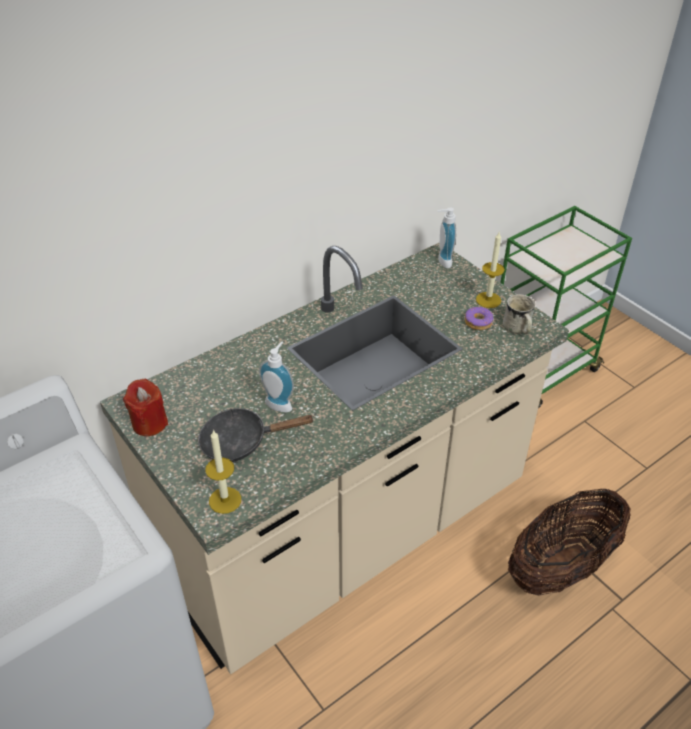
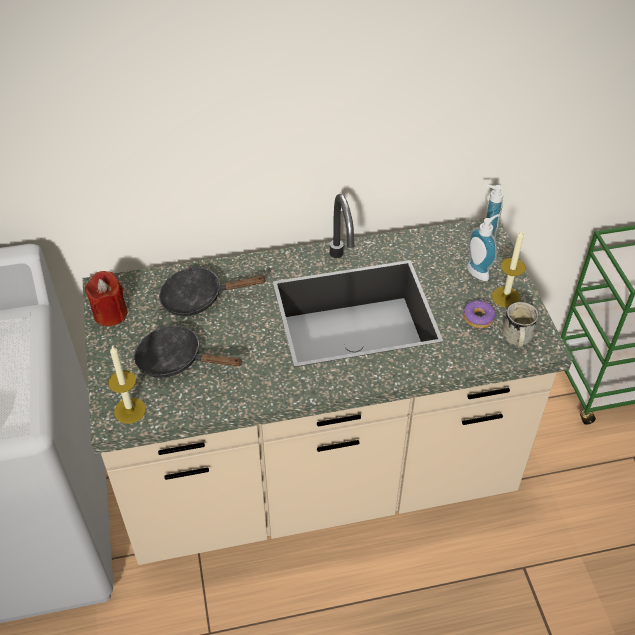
camera: 25 degrees right, 5 degrees up
soap dispenser [259,342,294,412] -> soap dispenser moved to [467,214,499,281]
basket [508,488,631,596] -> none
none -> black frying pan [159,267,267,316]

